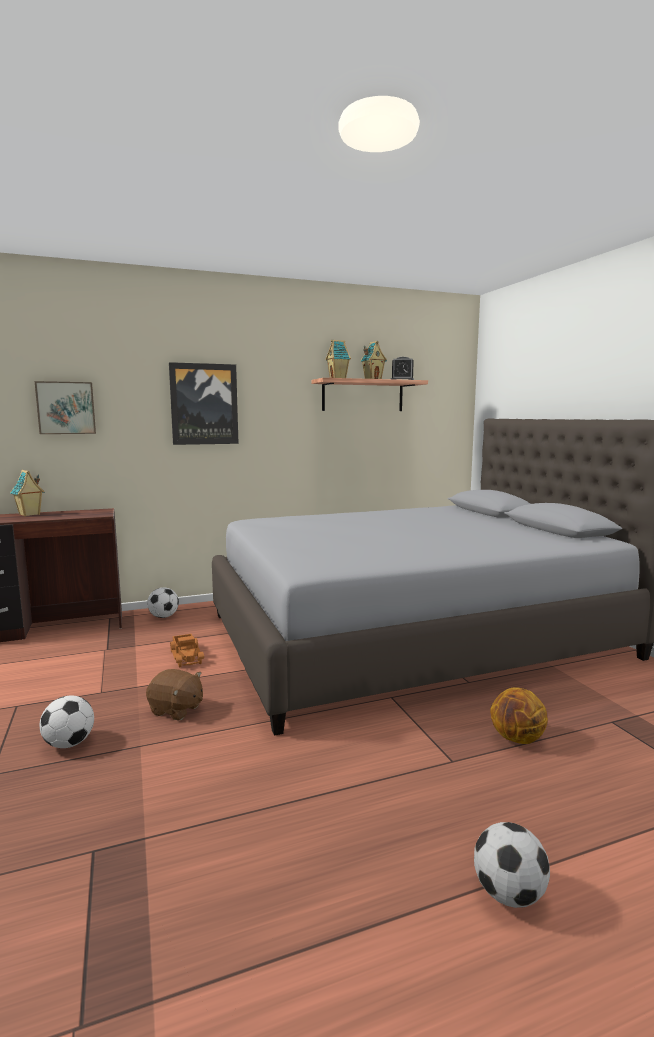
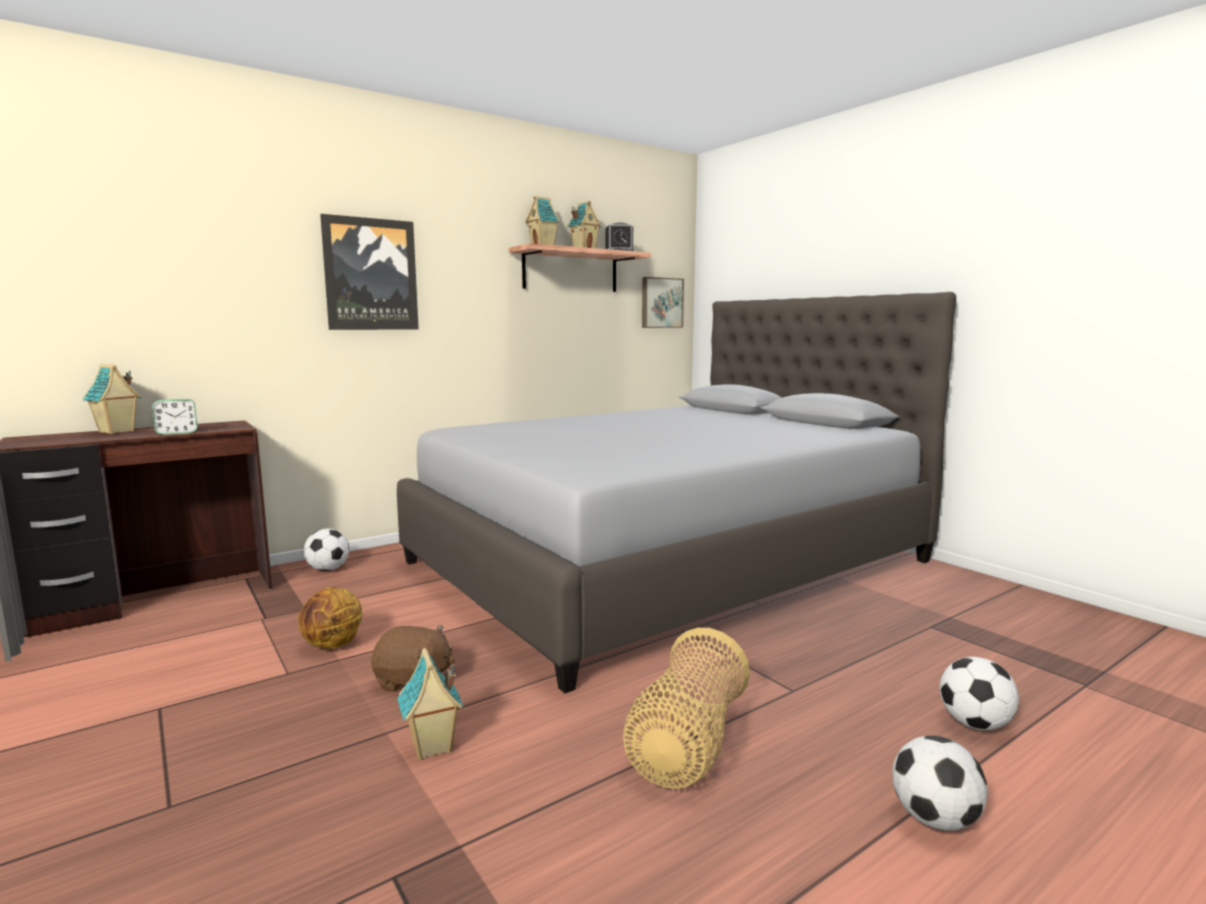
camera: 15 degrees left, 0 degrees up
picture [35,381,96,434] -> picture moved to [642,277,684,328]
football [40,695,94,748] -> football moved to [940,657,1019,730]
toy truck [170,634,204,667] -> none
basketball [490,687,548,744] -> basketball moved to [298,587,363,649]
none -> alarm clock [152,399,198,435]
none -> toy house [397,648,464,760]
none -> basket [623,628,750,789]

